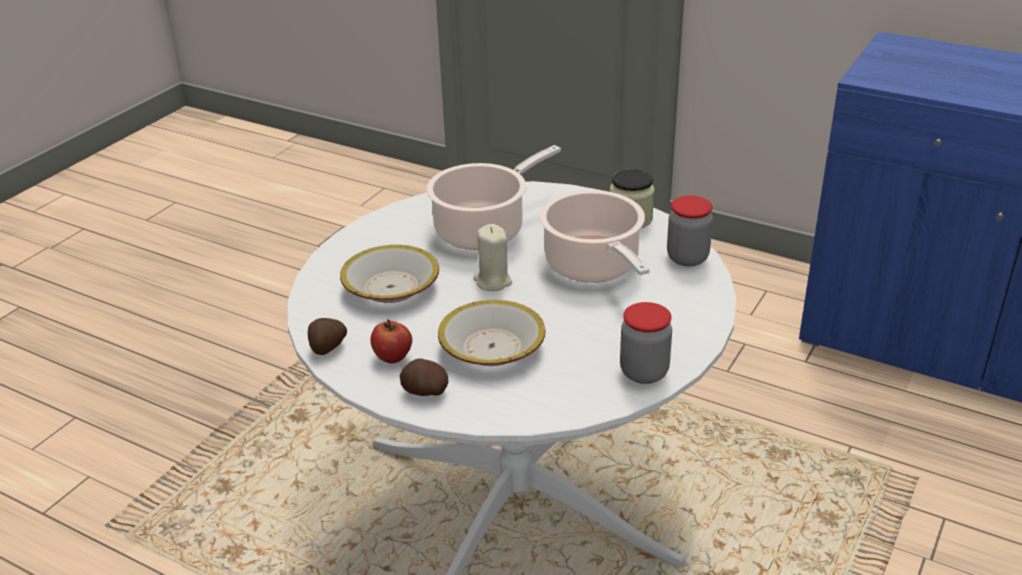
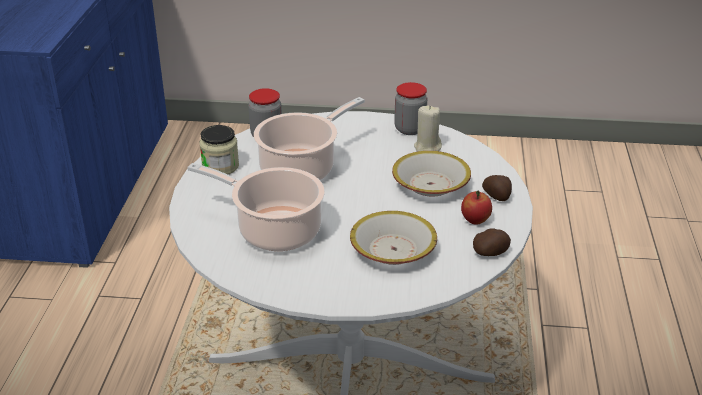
camera: 115 degrees left, 0 degrees up
beige candle [473,224,512,291] -> beige candle moved to [414,105,442,152]

